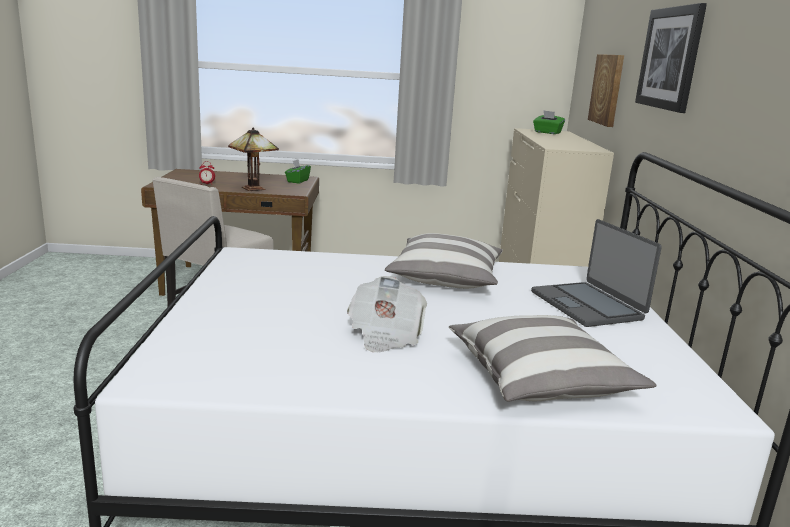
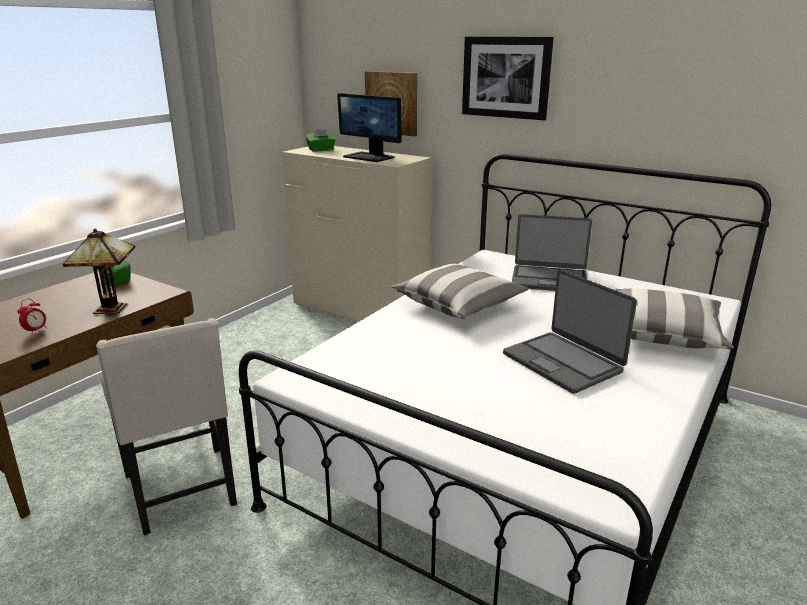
camera: 55 degrees left, 5 degrees up
newspaper [347,276,427,352] -> laptop [503,269,637,394]
none -> monitor [337,93,402,162]

